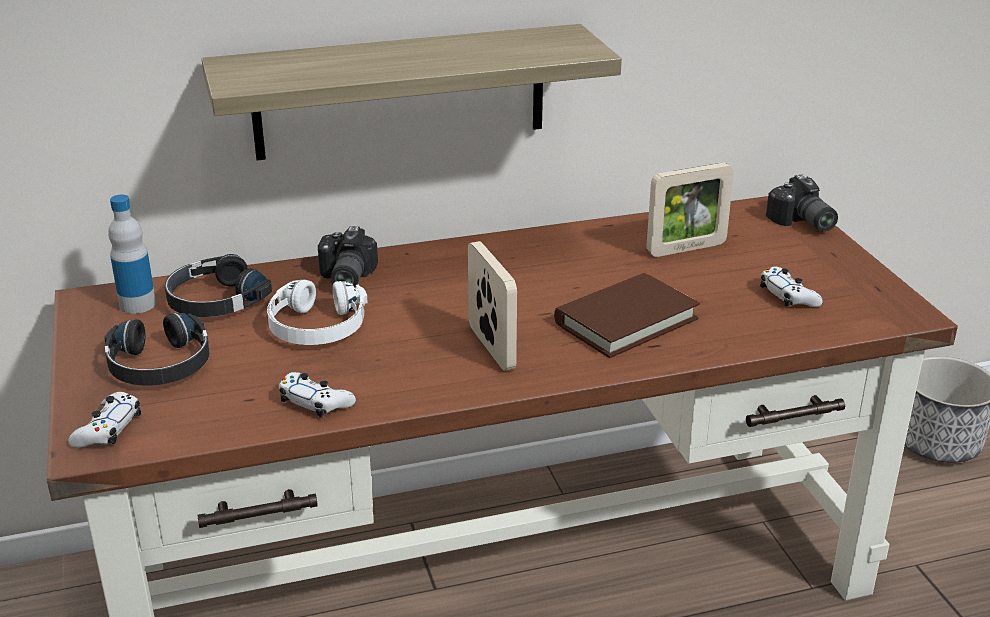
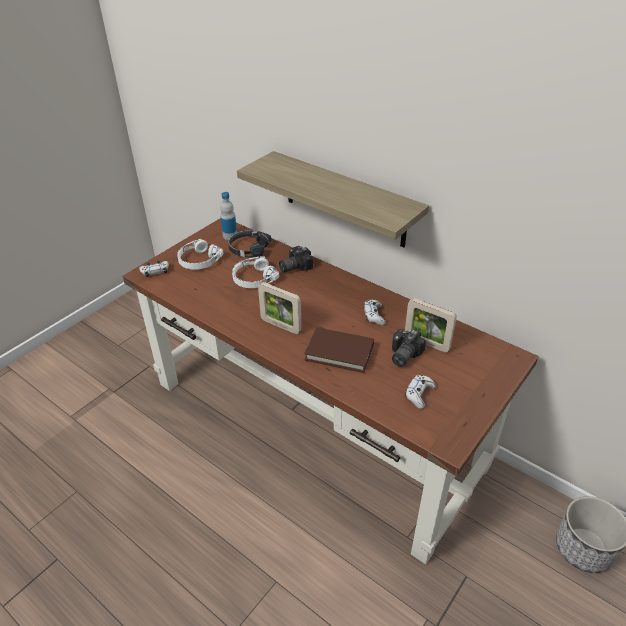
camera: 55 degrees right, 10 degrees up
black headphones [104,313,210,386] -> white headphones [177,239,223,270]
white game controller [279,372,356,417] -> white game controller moved to [364,299,386,325]
picture frame [468,241,517,371] -> picture frame turned 90 degrees clockwise [258,282,302,334]
camera [766,174,838,232] -> camera moved to [392,329,426,367]

